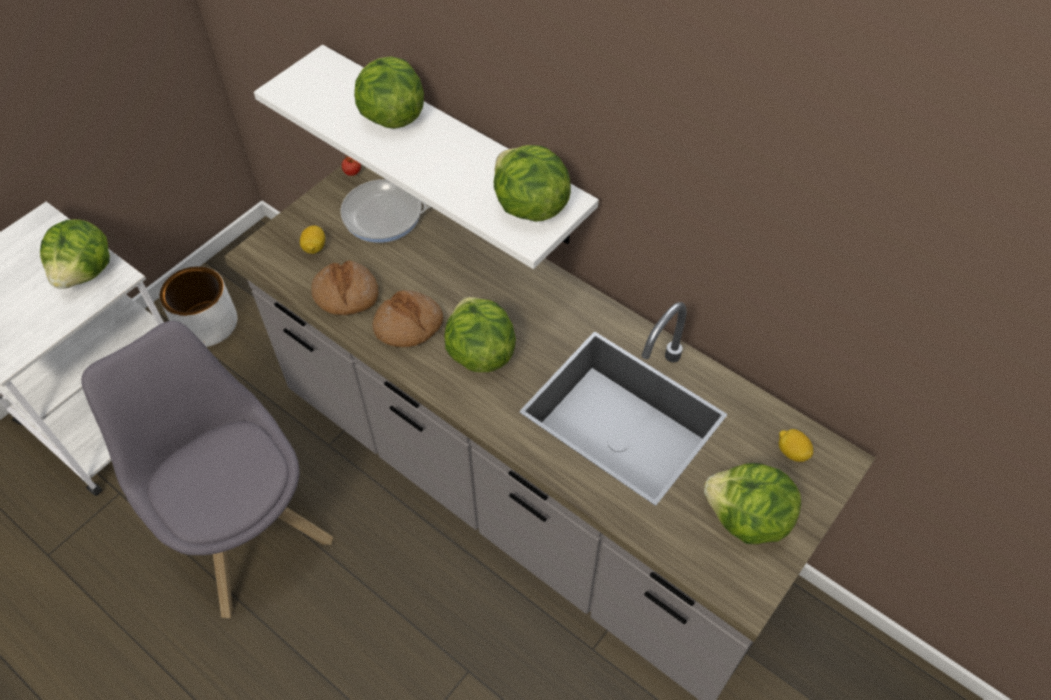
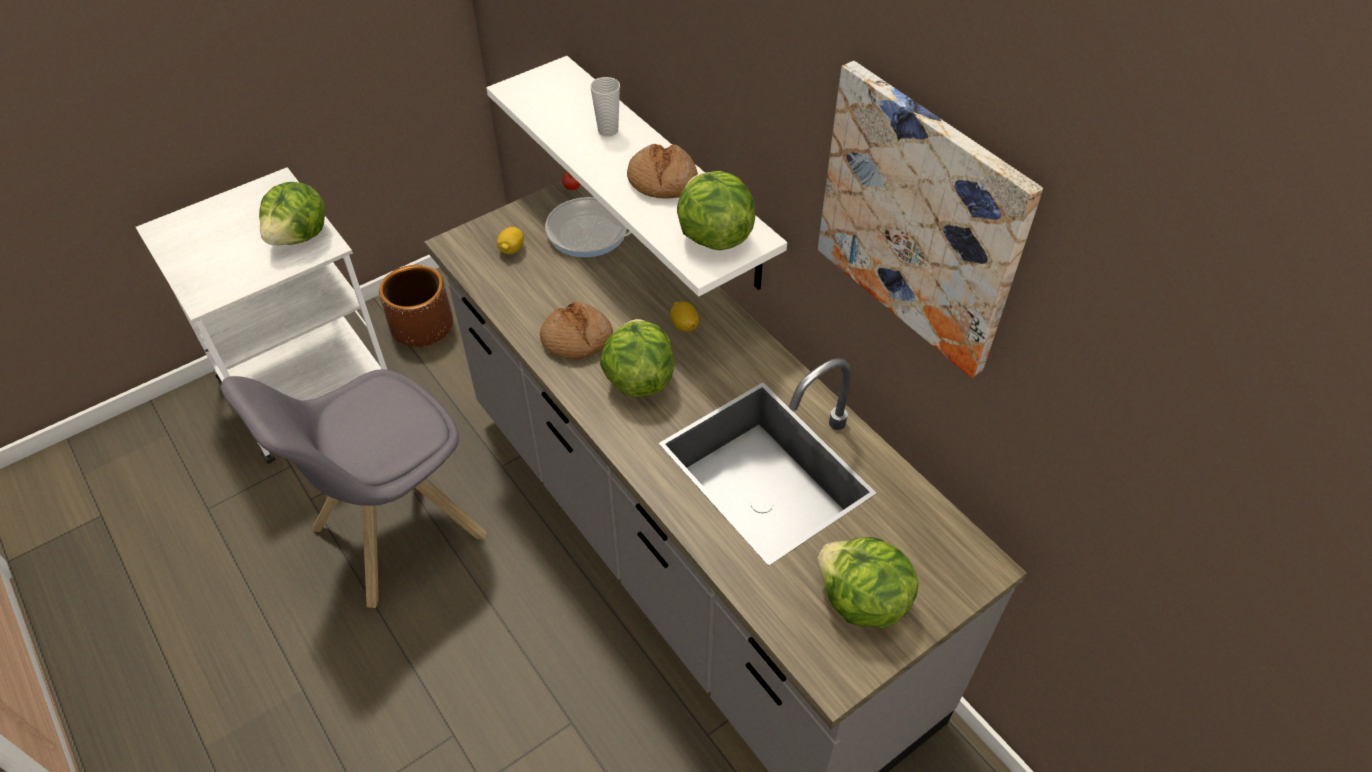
camera: 15 degrees right, 5 degrees down
grey chair [81,321,333,618] -> grey chair turned 105 degrees counterclockwise [221,369,487,608]
white planter [159,266,238,347] -> brown planter [379,265,453,347]
bread [311,260,378,315] -> bread moved to [627,144,698,199]
lettuce [354,56,424,129] -> cup [590,77,620,136]
lemon [779,429,813,462] -> lemon moved to [670,301,699,332]
none -> picture [818,61,1043,378]

